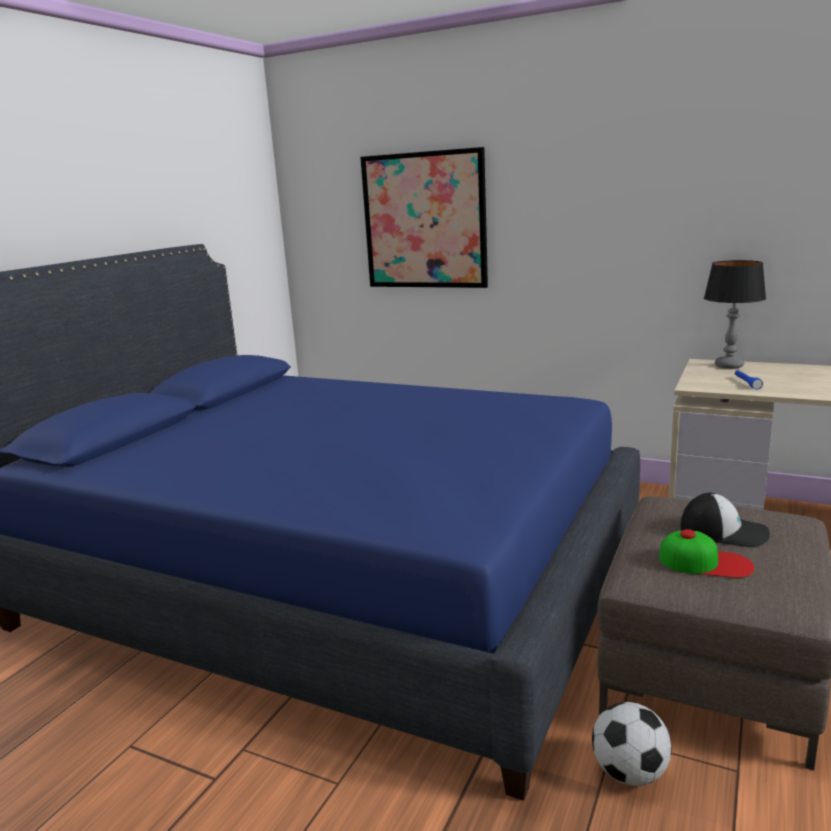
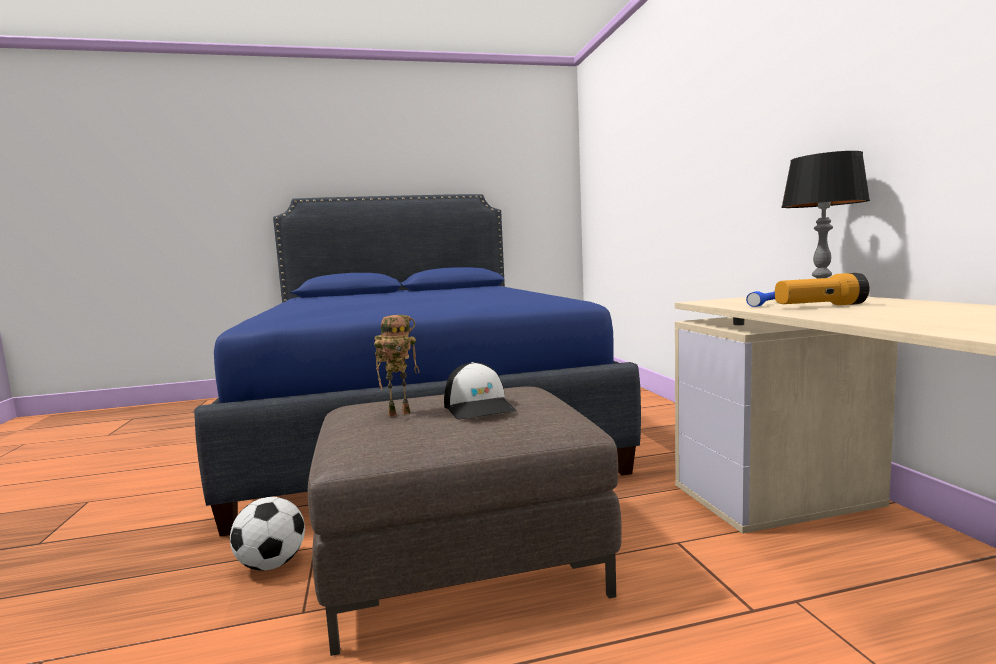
camera: 50 degrees right, 10 degrees down
picture [360,147,488,288] -> none
cap [659,529,755,578] -> toy robot [374,315,419,417]
none -> flashlight [775,273,870,305]

